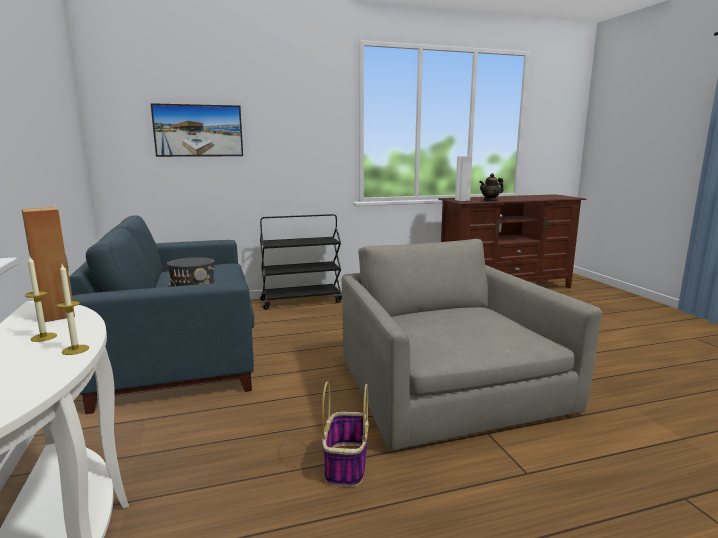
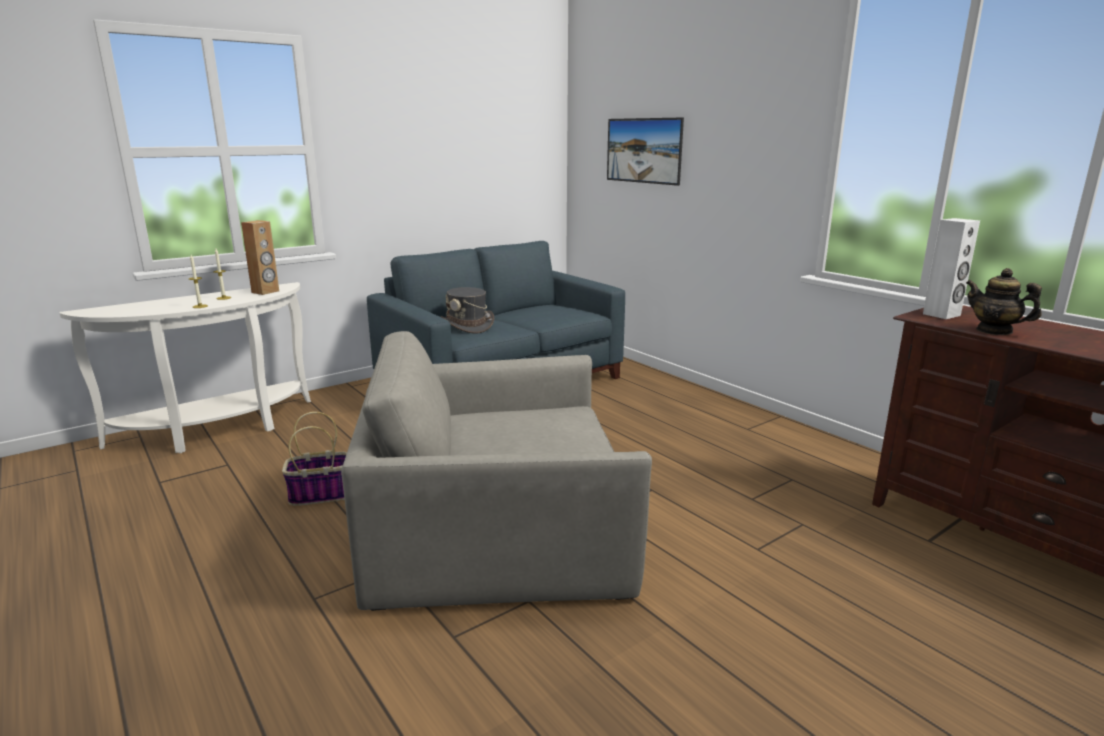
camera: 70 degrees right, 5 degrees up
black cart [260,214,342,310] -> none
grey armchair [341,239,602,450] -> grey armchair turned 150 degrees counterclockwise [341,331,652,611]

